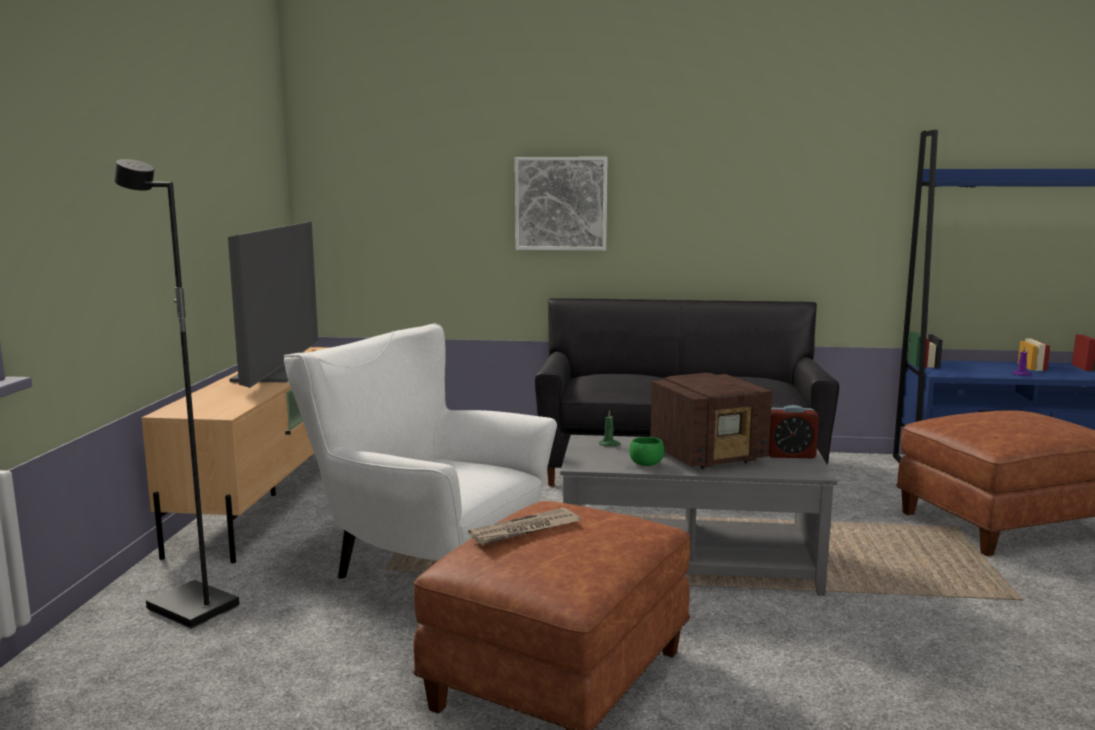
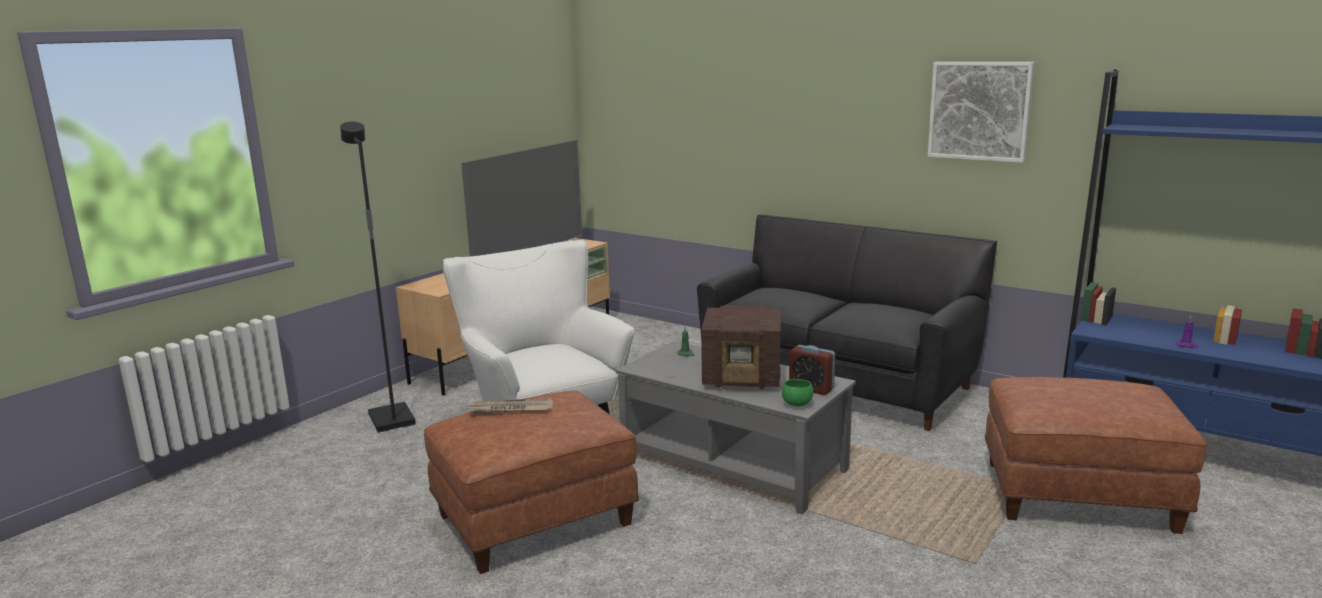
camera: 30 degrees right, 5 degrees up
picture [515,157,608,251] -> picture moved to [928,62,1034,163]
green bowl [629,437,665,466] -> green bowl moved to [782,379,813,407]

